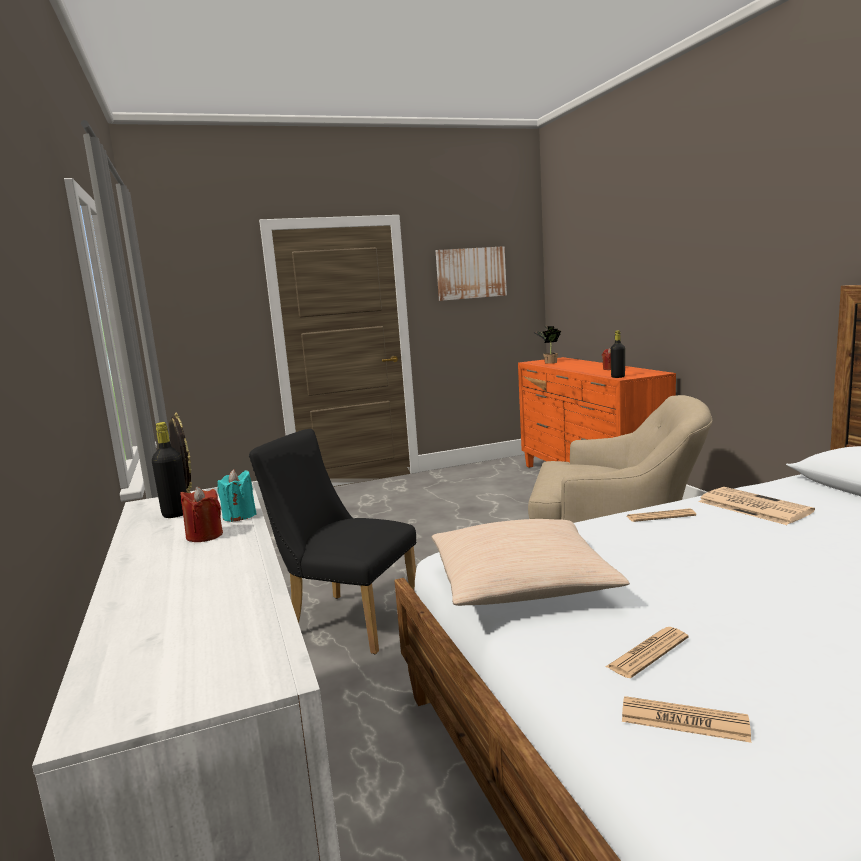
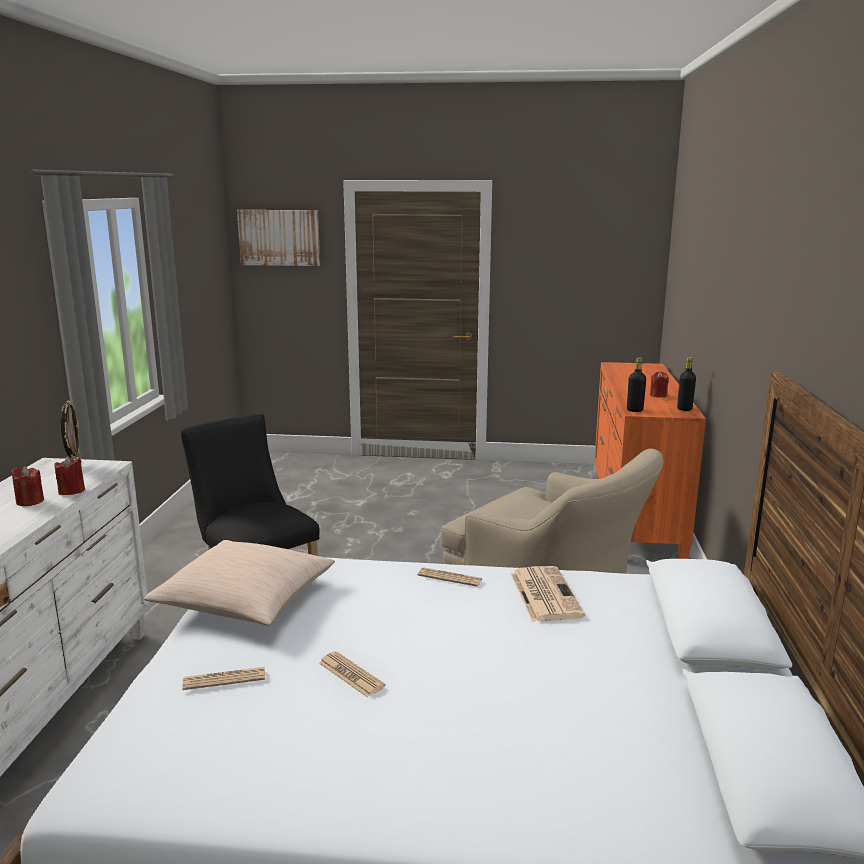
camera: 25 degrees right, 5 degrees up
black bottle [152,422,187,518] -> black bottle moved to [677,357,696,411]
turquoise candle [217,469,257,522] -> red candle [54,456,85,495]
picture [436,246,507,301] -> picture moved to [237,210,320,266]
potted plant [533,326,561,364] -> none
newspaper [622,696,751,743] -> newspaper moved to [319,651,386,697]

